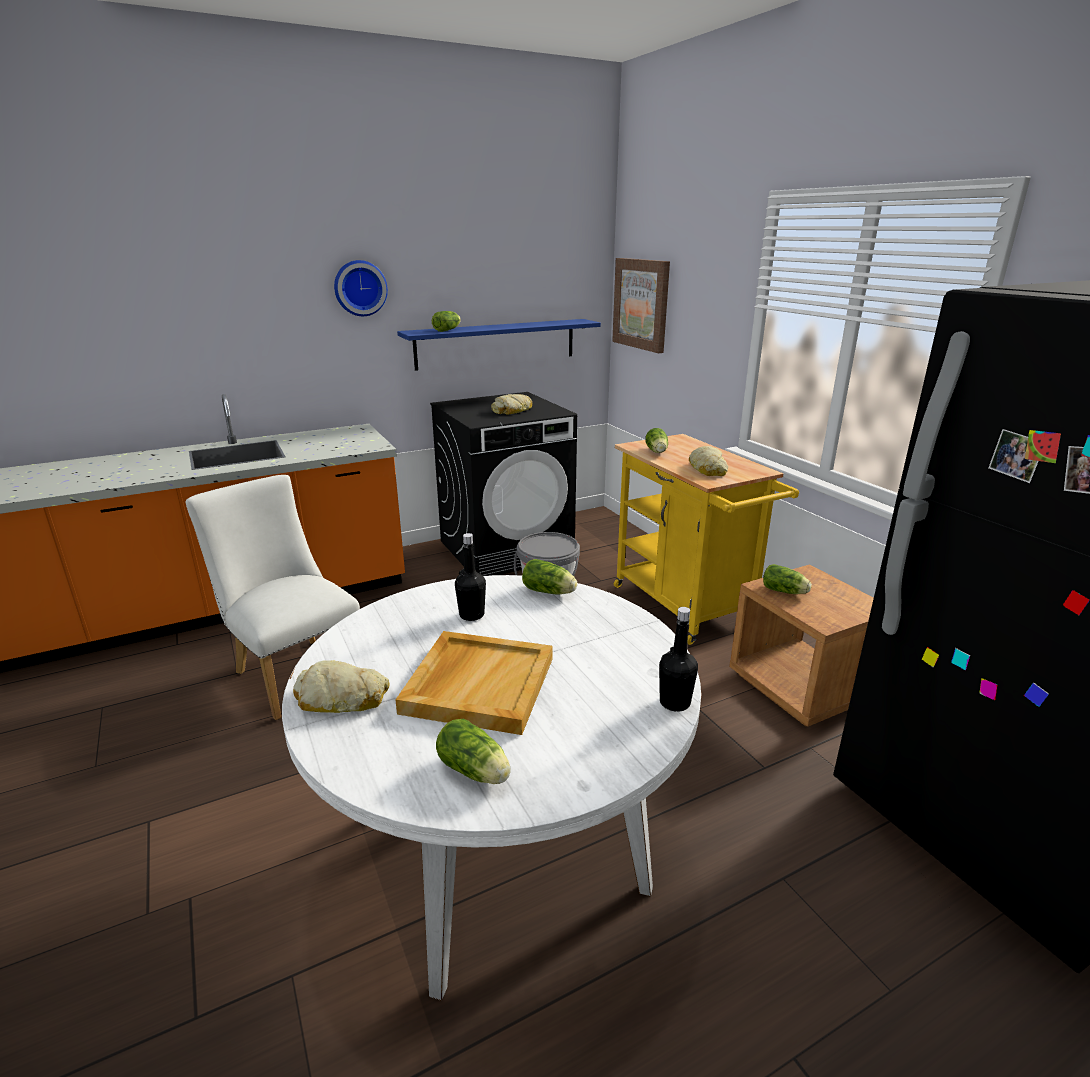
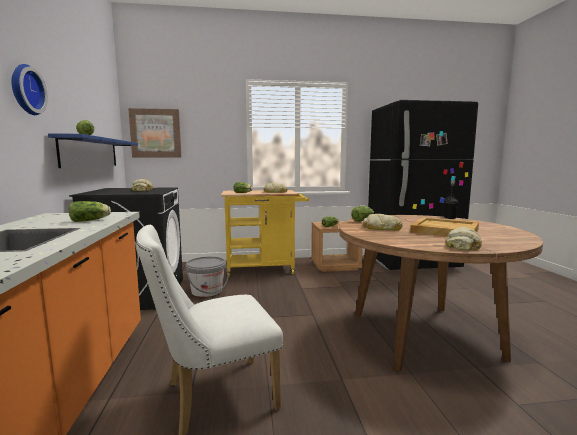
camera: 70 degrees left, 15 degrees down
white dining table [282,575,701,1001] -> brown dining table [339,215,543,372]
lettuce [436,718,511,784] -> lettuce moved to [69,201,111,222]
black bottle [455,533,486,621] -> bread [363,214,403,231]

